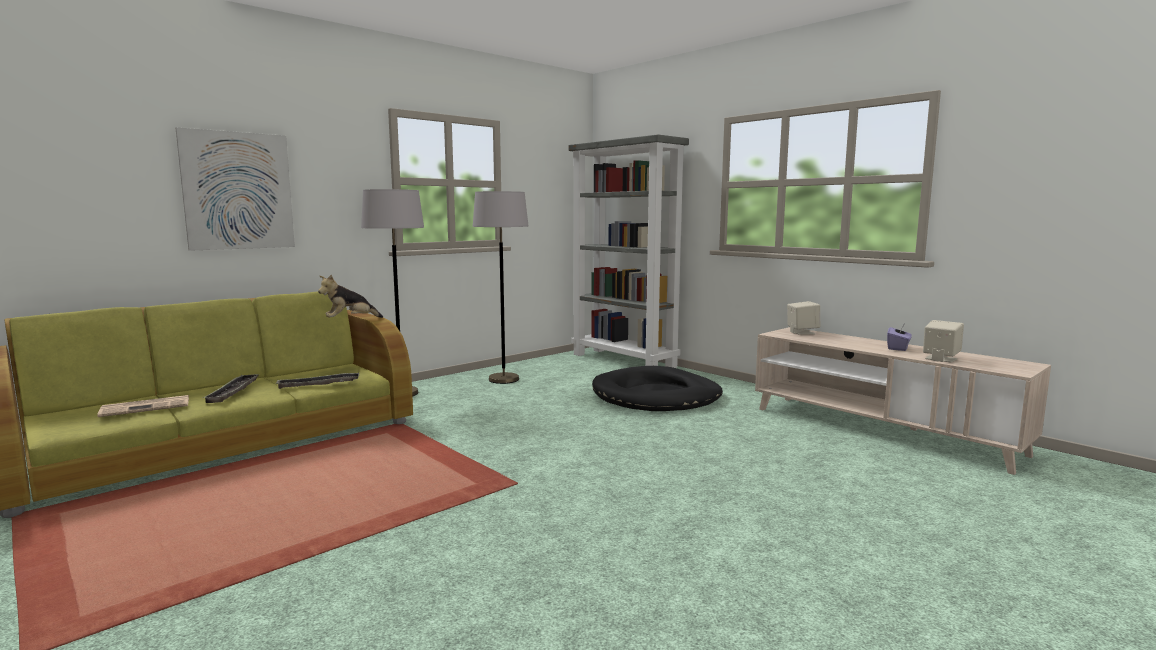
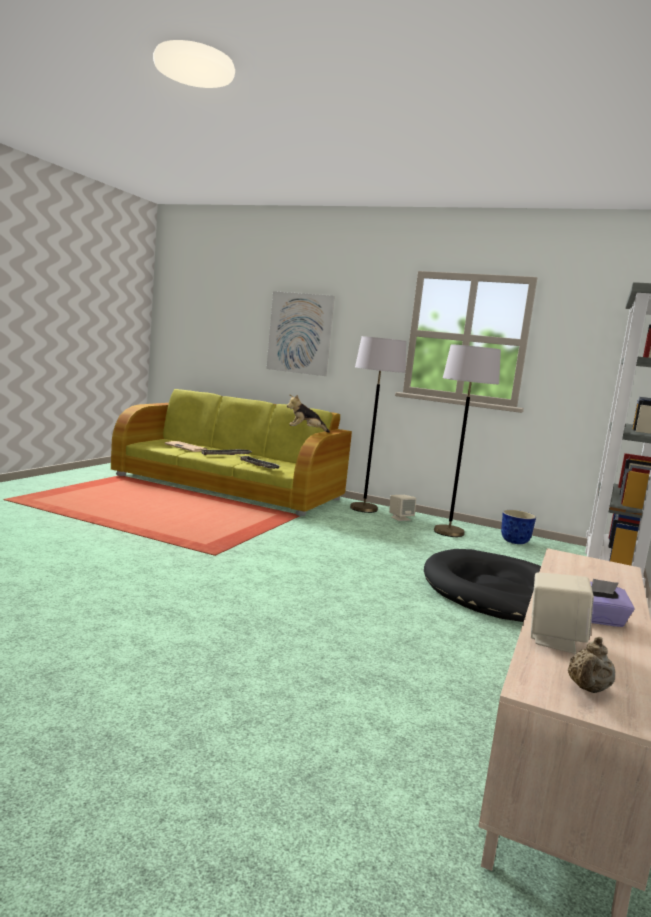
camera: 65 degrees right, 0 degrees up
plush toy [318,275,383,318] -> plush toy turned 45 degrees counterclockwise [287,395,330,433]
beige speaker [787,301,820,335] -> beige speaker moved to [389,495,416,521]
none -> planter [501,510,536,544]
none -> beige teapot [568,637,615,693]

